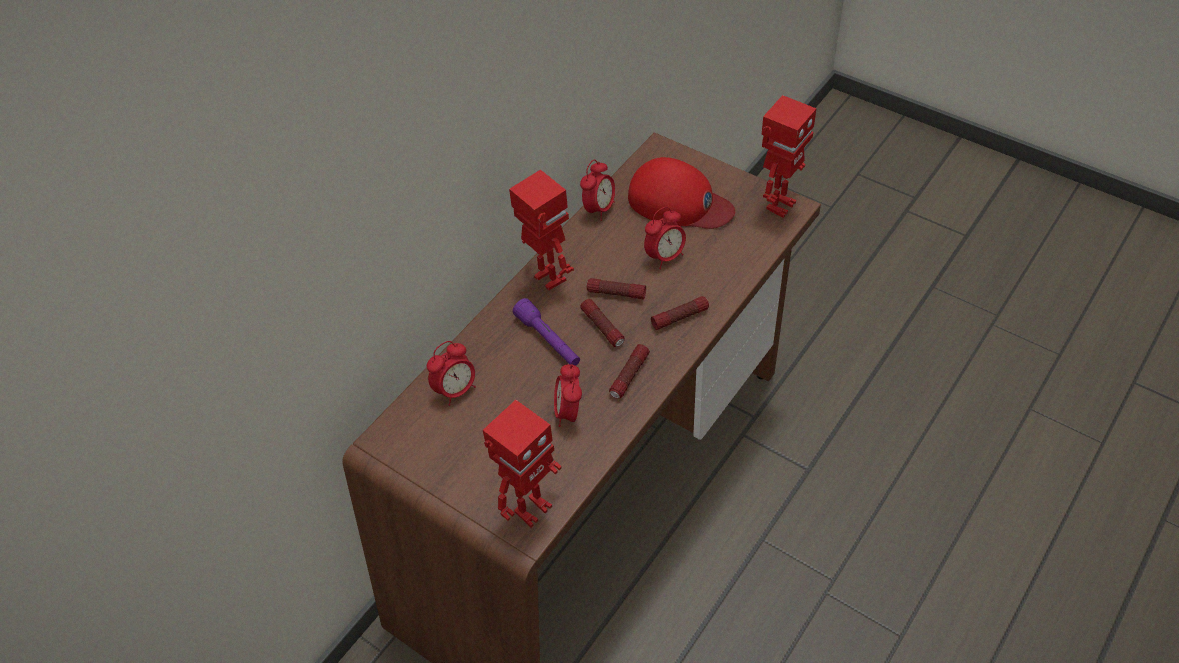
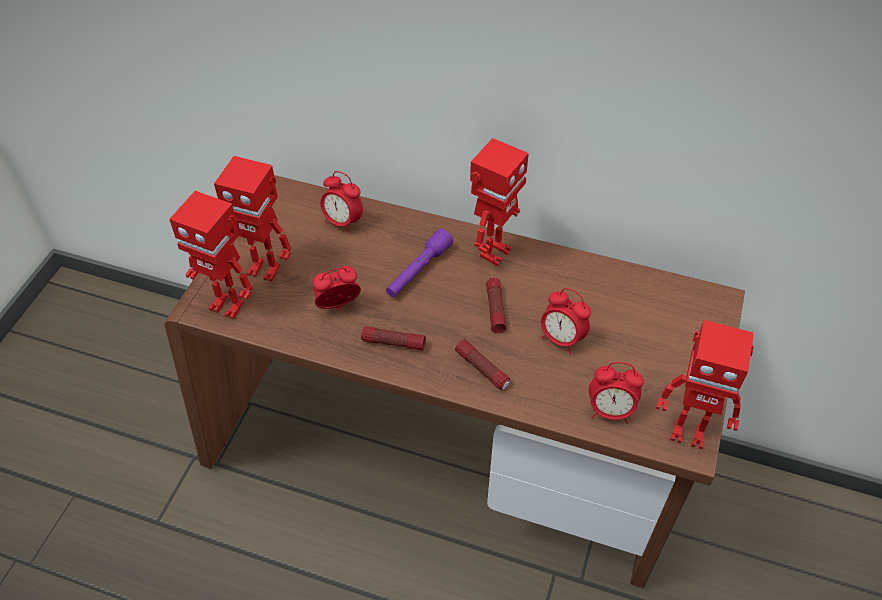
camera: 70 degrees right, 0 degrees up
alarm clock [580,160,615,221] -> alarm clock moved to [589,362,644,424]
flashlight [580,299,625,347] -> none
red cap [628,157,735,229] -> none
none -> toy robot [214,156,291,282]

